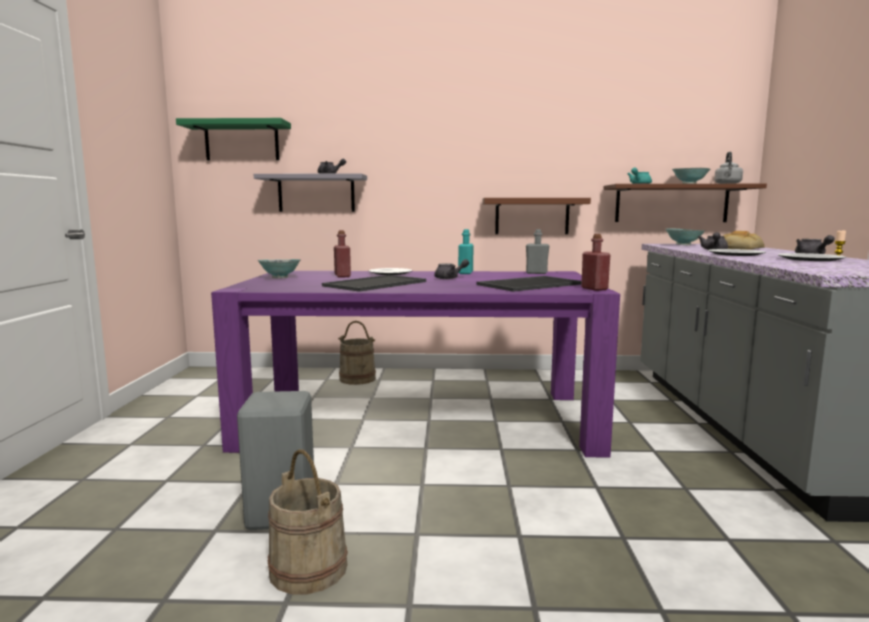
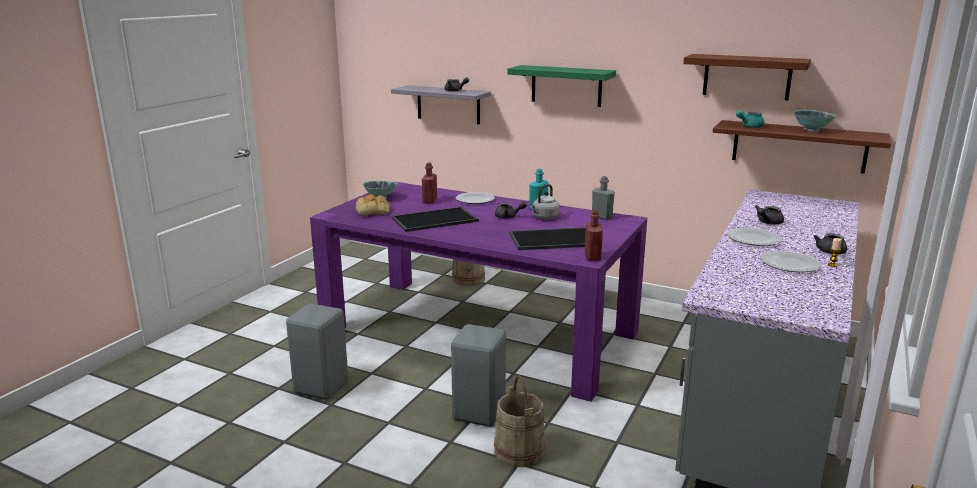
camera: 25 degrees right, 10 degrees up
green shelf [176,118,291,160] -> green shelf moved to [507,65,616,107]
beige bucket [268,449,348,594] -> beige bucket moved to [494,375,546,467]
brown shelf [483,198,591,234] -> brown shelf moved to [683,54,811,100]
bowl [665,228,705,246] -> none
grey kettle [714,152,743,184] -> grey kettle moved to [530,184,560,220]
bread [723,231,764,250] -> bread moved to [356,194,390,216]
none -> grey stool [451,324,506,427]

